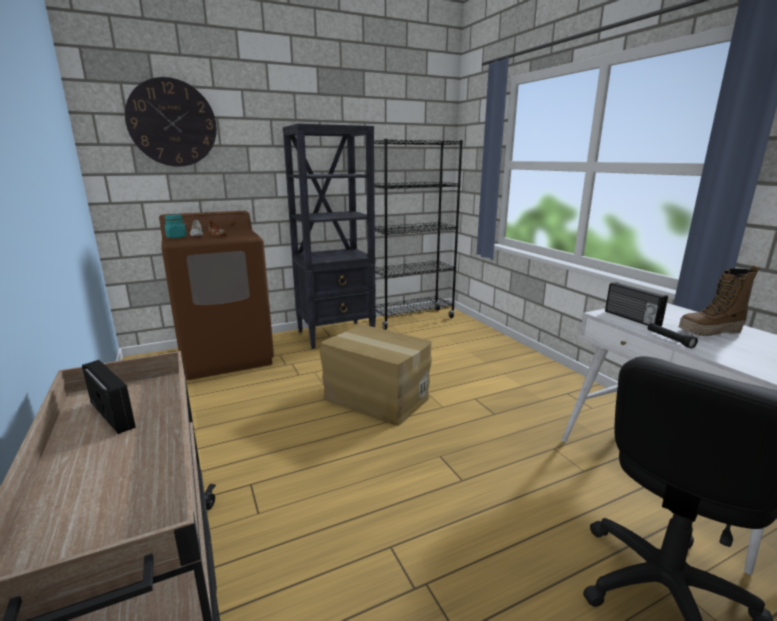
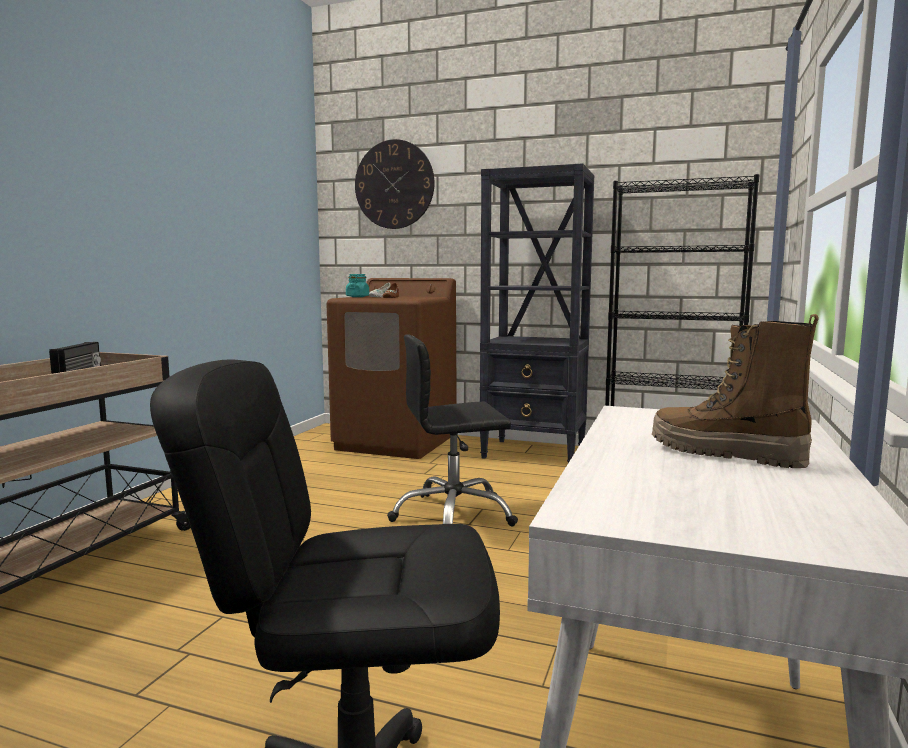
camera: 45 degrees right, 10 degrees down
cardboard box [320,324,432,426] -> black office chair [387,334,518,526]
radio [605,282,668,326] -> none
black flashlight [648,323,698,349] -> none

